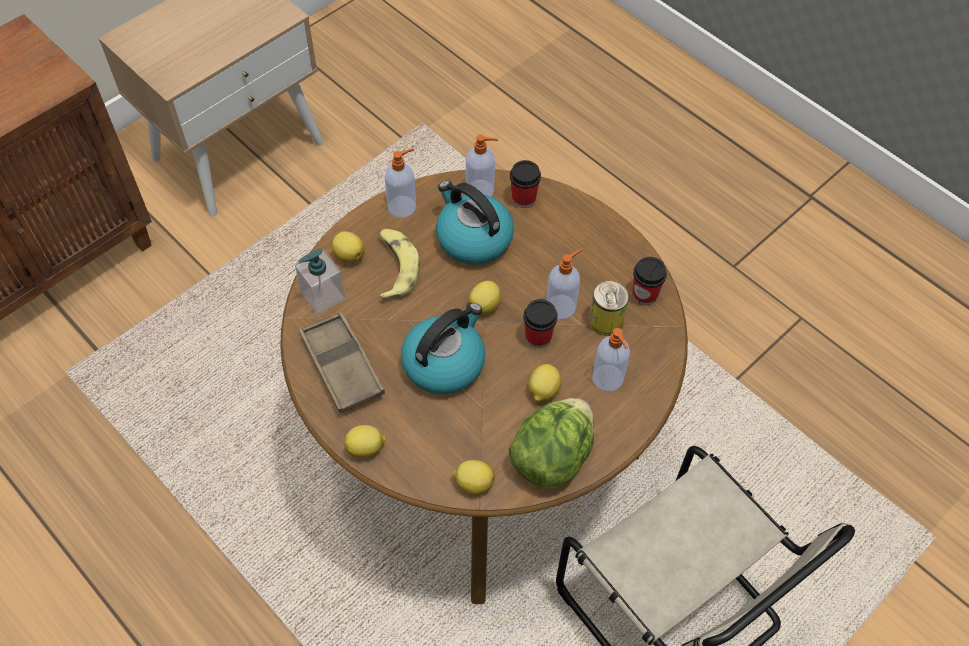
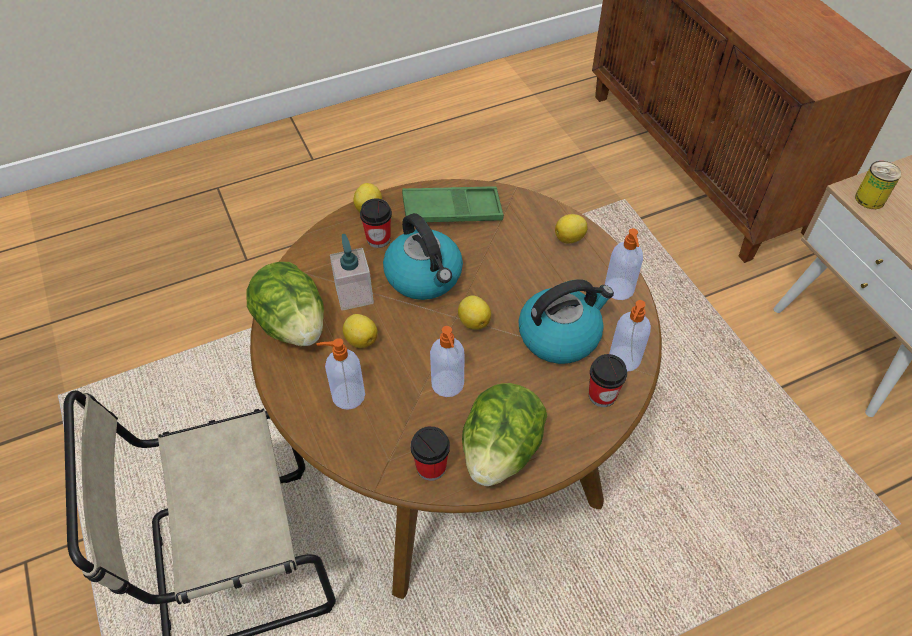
camera: 110 degrees right, 5 degrees down
soap dispenser [295,248,345,315] -> soap dispenser moved to [330,234,374,311]
brown tray [299,312,385,413] -> green tray [402,186,504,222]
banana [379,229,420,300] -> none
lemon [453,460,495,495] -> none
cup [523,299,558,348] -> cup moved to [360,198,392,248]
can [588,281,629,336] -> can moved to [855,161,901,209]
none -> lettuce [462,383,547,486]

